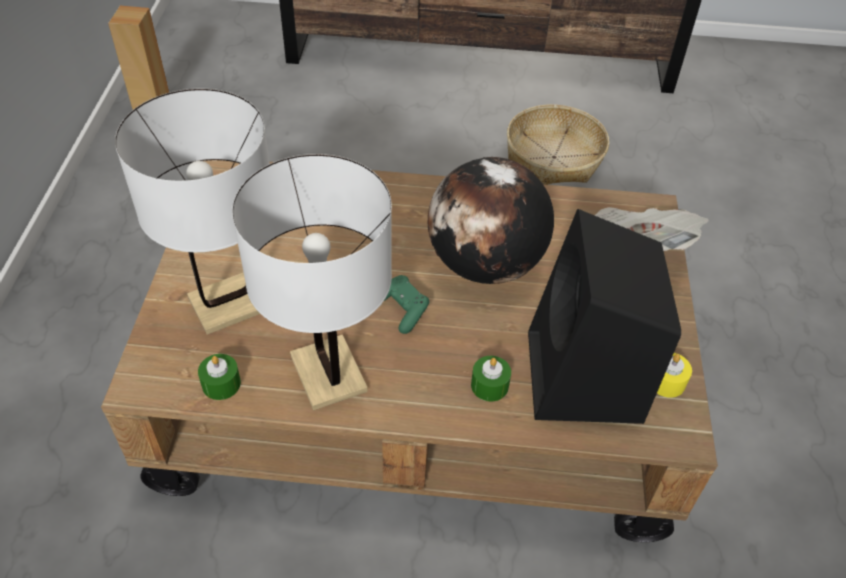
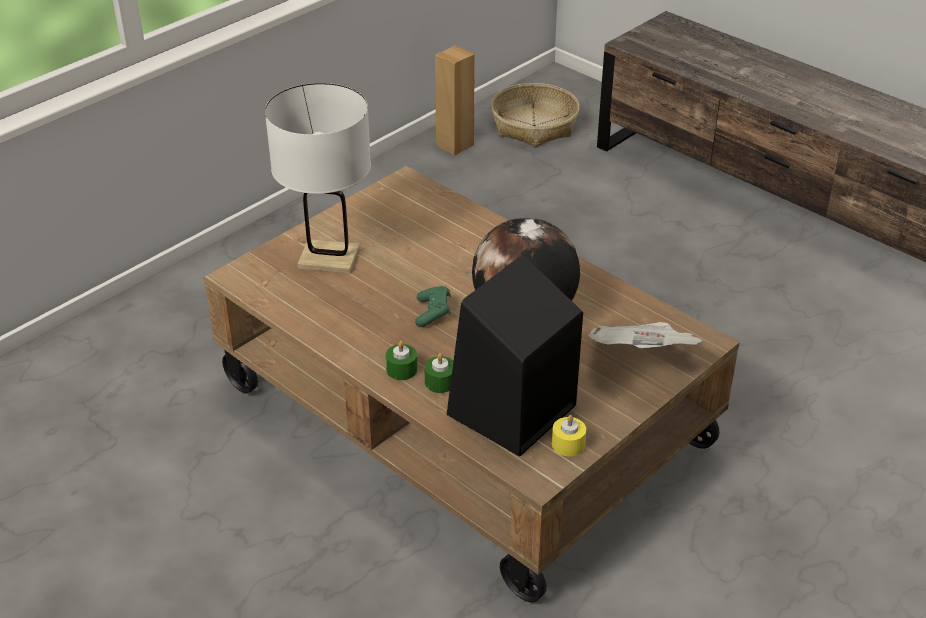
camera: 40 degrees right, 10 degrees down
green candle [198,354,241,400] -> green candle moved to [386,341,418,380]
white table lamp [232,154,392,410] -> none
basket [507,105,609,185] -> basket moved to [491,83,580,147]

